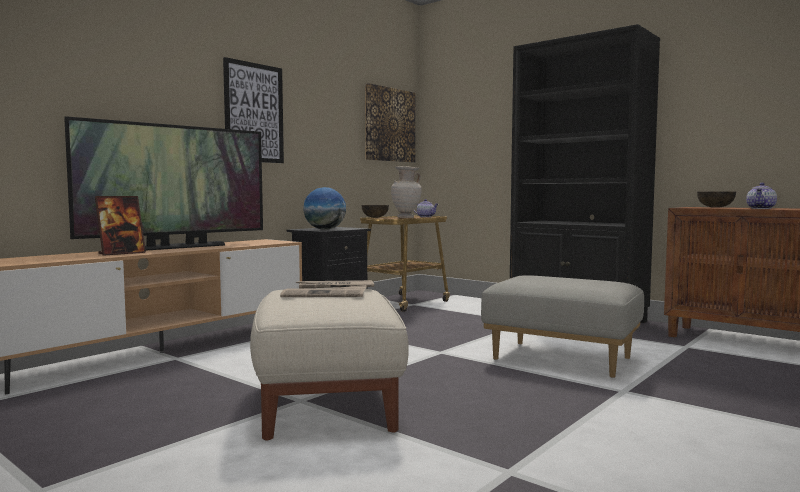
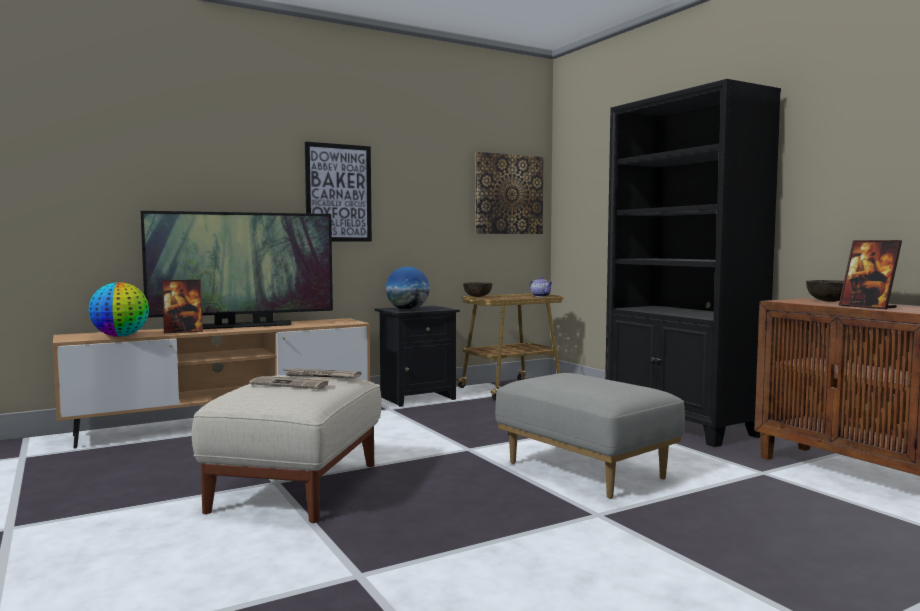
camera: 20 degrees right, 0 degrees up
beige vase [391,166,422,218] -> none
teapot [746,183,777,209] -> picture frame [839,240,902,309]
none -> globe [88,282,149,337]

